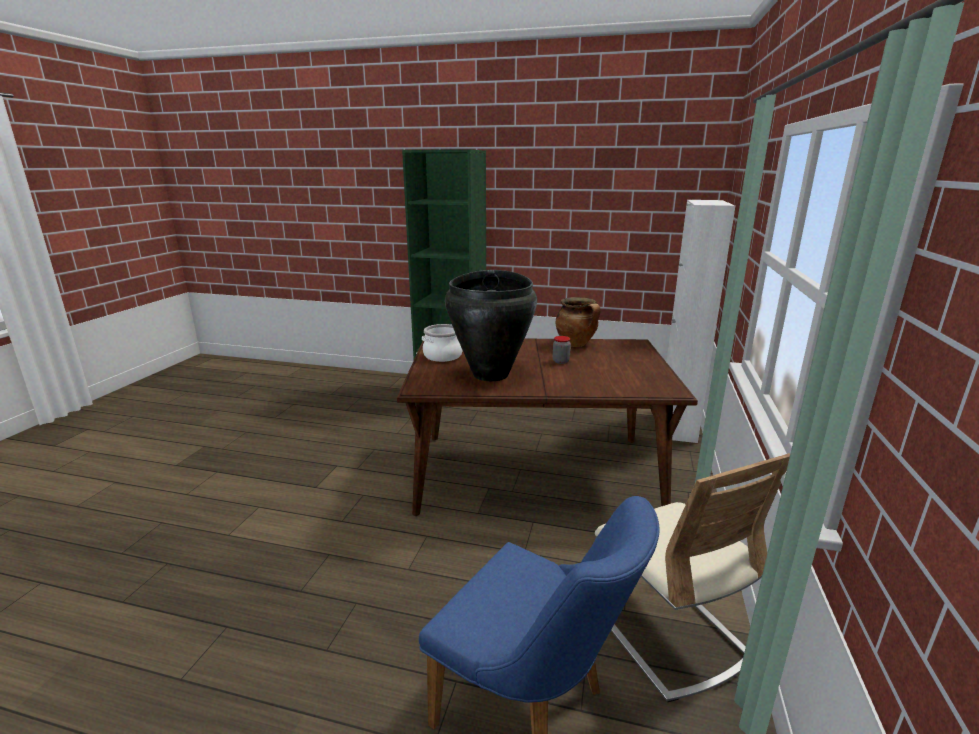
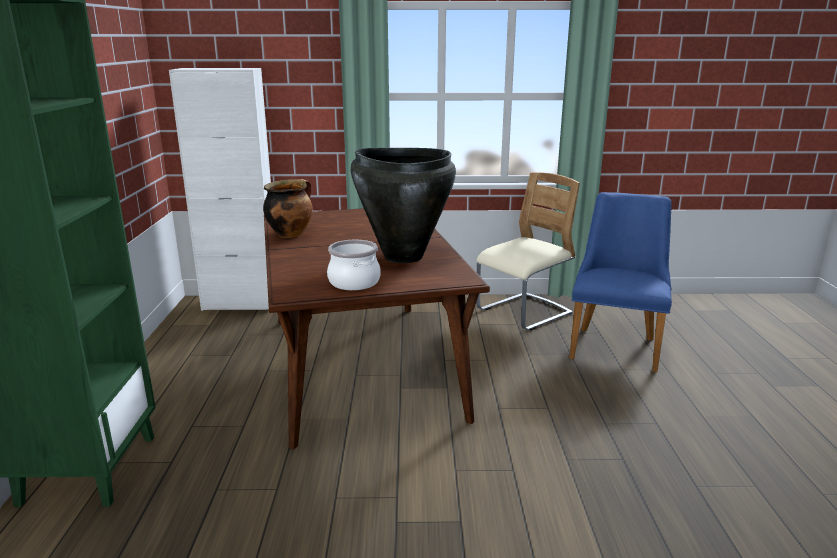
camera: 105 degrees left, 0 degrees up
jar [553,336,571,364] -> none

